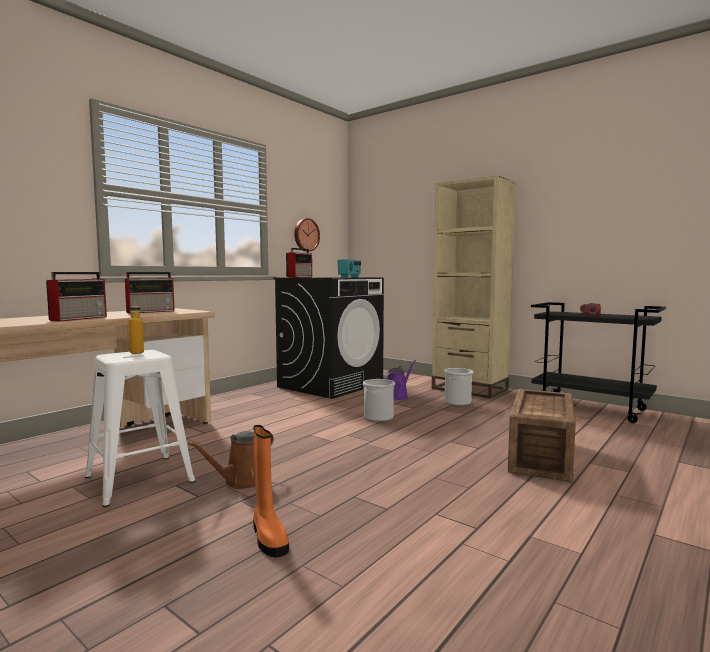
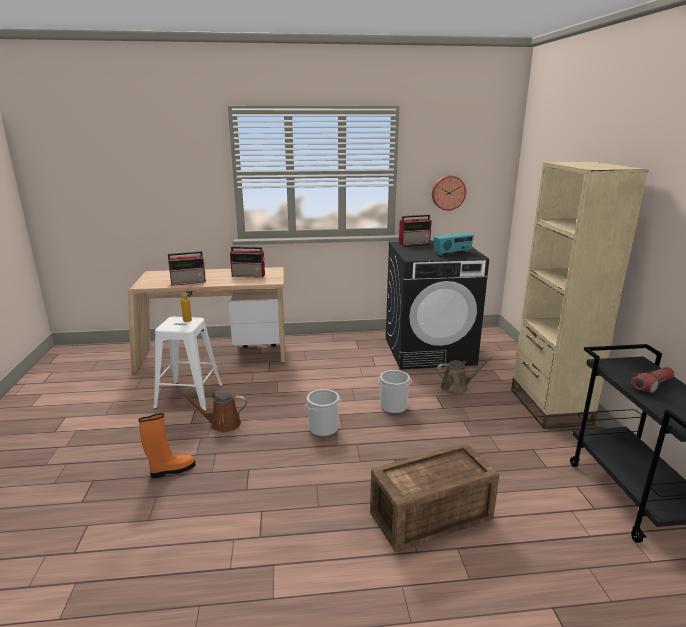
camera: 45 degrees right, 15 degrees up
orange boot [253,425,289,558] -> orange boot turned 135 degrees counterclockwise [139,413,196,478]
purple watering can [383,360,416,400] -> brown watering can [436,356,493,394]
bucket [444,368,474,406] -> bucket moved to [305,389,341,437]

